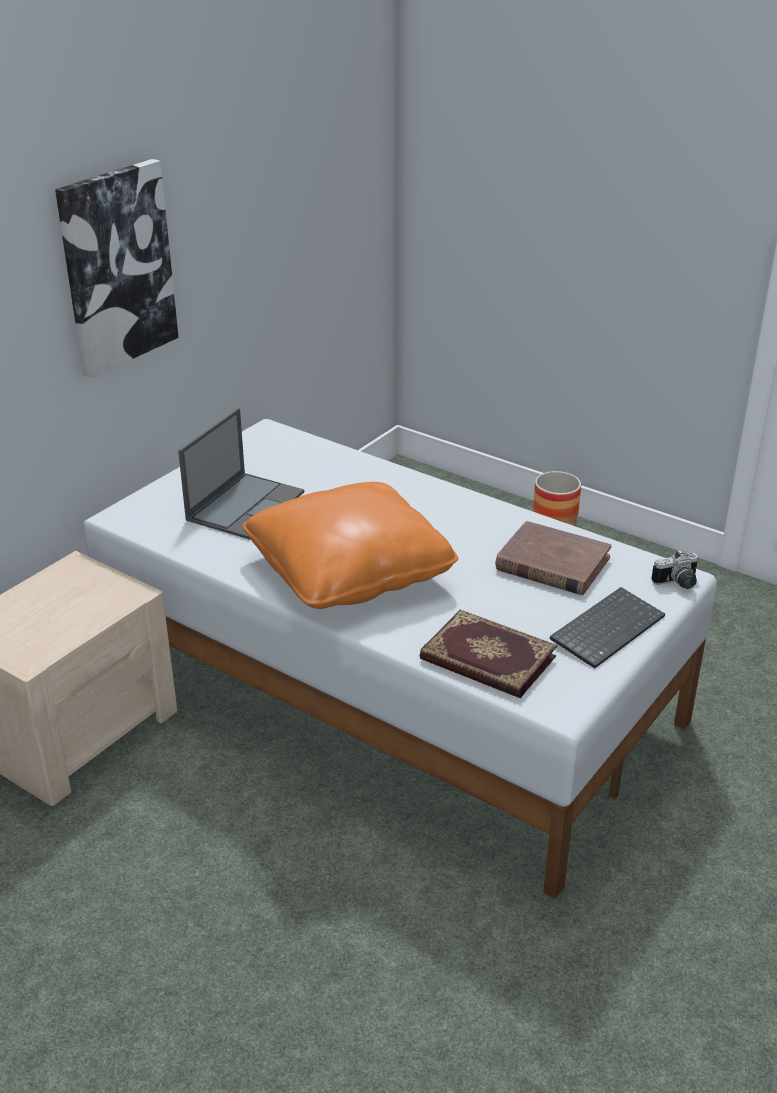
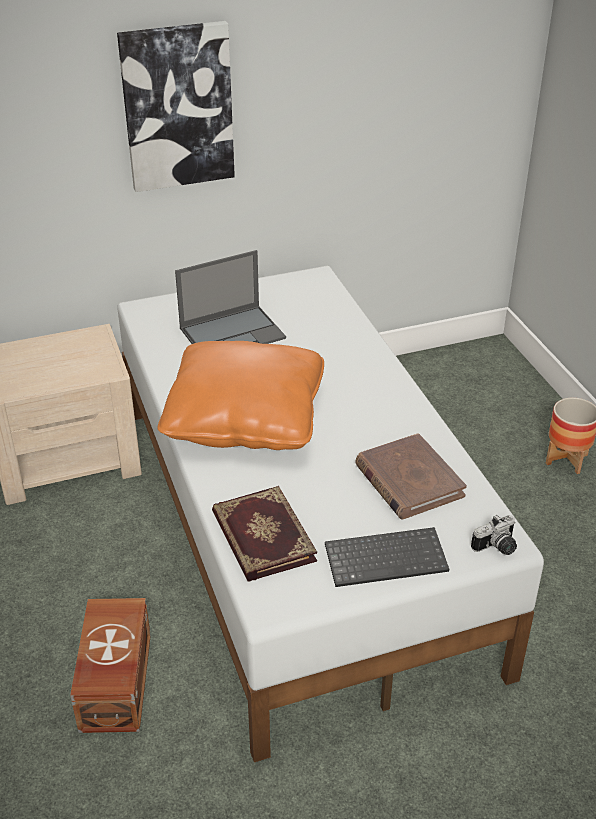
camera: 35 degrees right, 5 degrees up
camera [651,549,699,589] -> camera turned 45 degrees counterclockwise [471,515,517,555]
none -> brown storage box [70,598,151,733]

